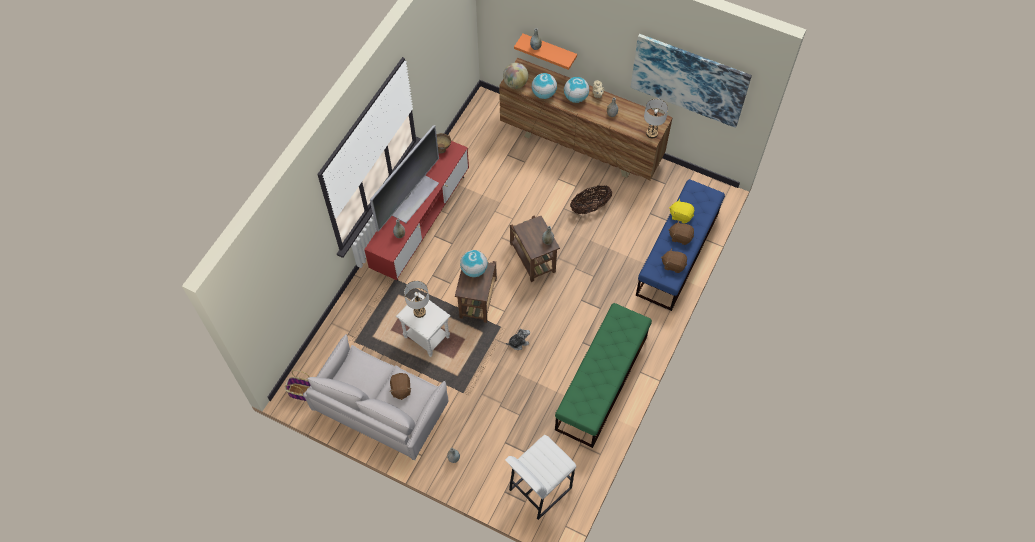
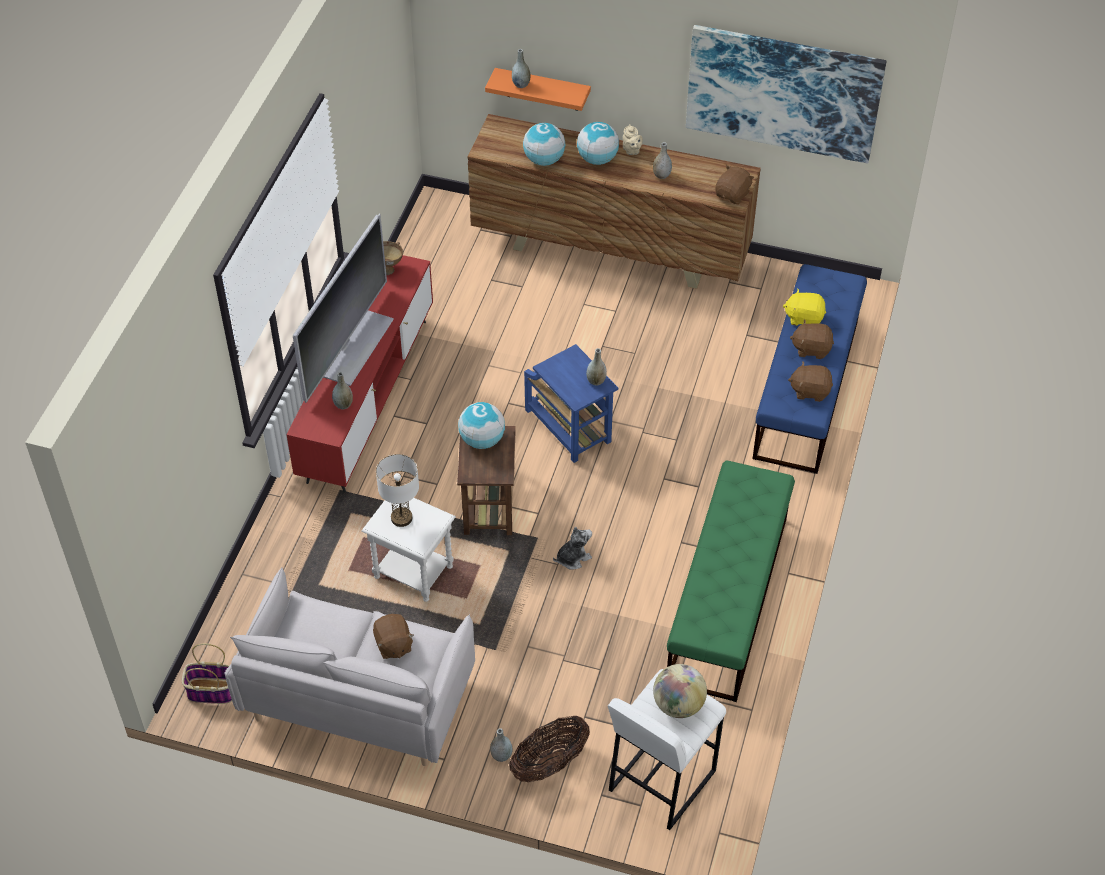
camera: 10 degrees left, 10 degrees down
globe [503,63,529,89] -> globe moved to [653,664,707,718]
brown side table [510,216,560,282] -> blue side table [524,344,618,463]
basket [570,185,612,214] -> basket moved to [509,716,590,783]
table lamp [644,99,668,139] -> brown plush toy [715,165,754,205]

